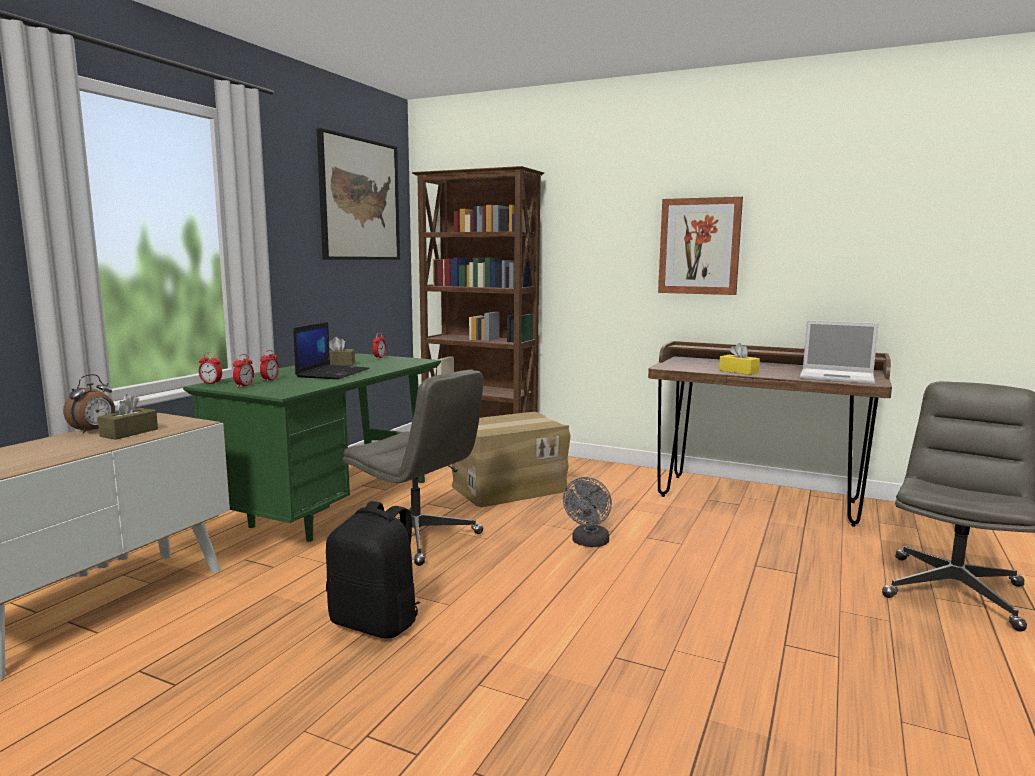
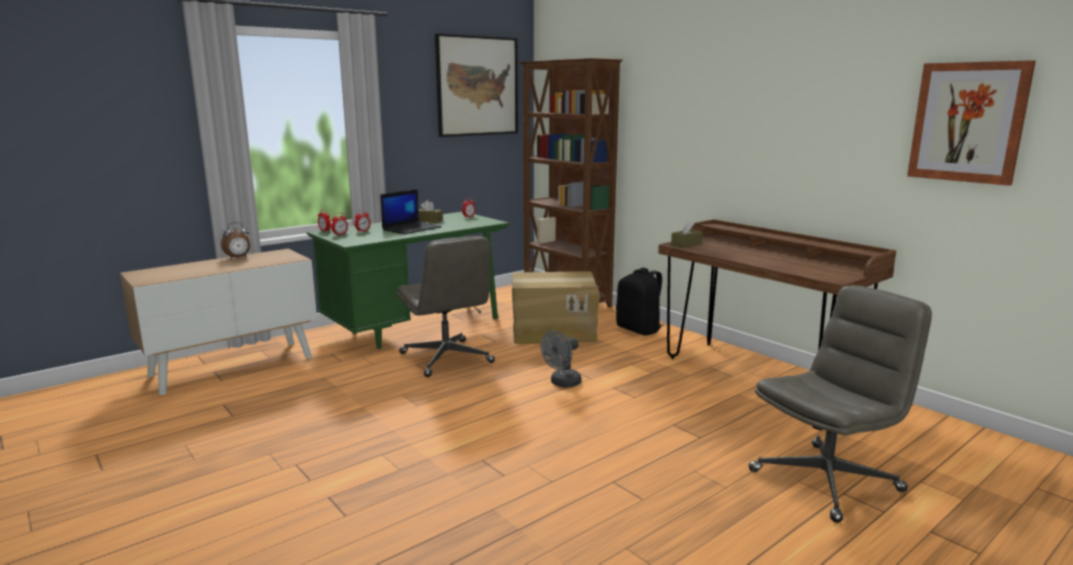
camera: 25 degrees right, 5 degrees up
brown tissue box [97,394,158,440] -> brown tissue box moved to [671,220,703,248]
black backpack [326,501,420,639] -> black backpack moved to [616,267,664,335]
picture [658,197,743,295] -> picture moved to [907,60,1036,186]
yellow tissue box [719,343,760,375] -> none
laptop [800,320,879,384] -> none

